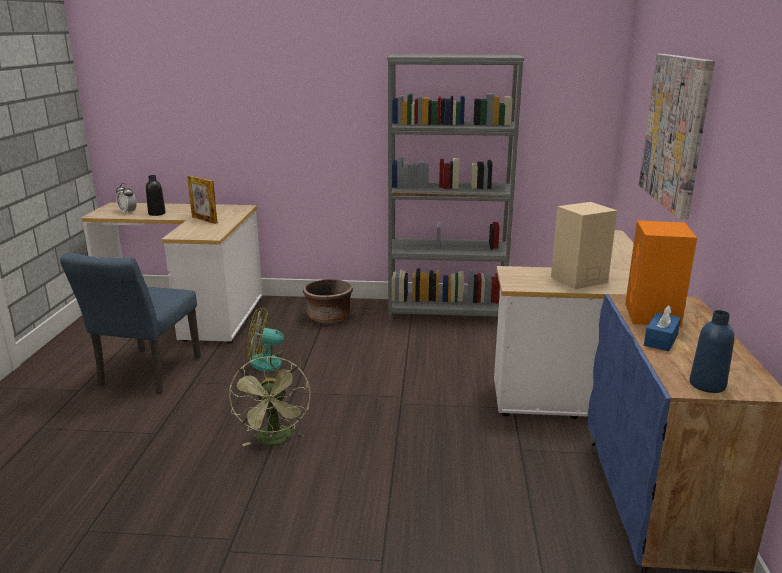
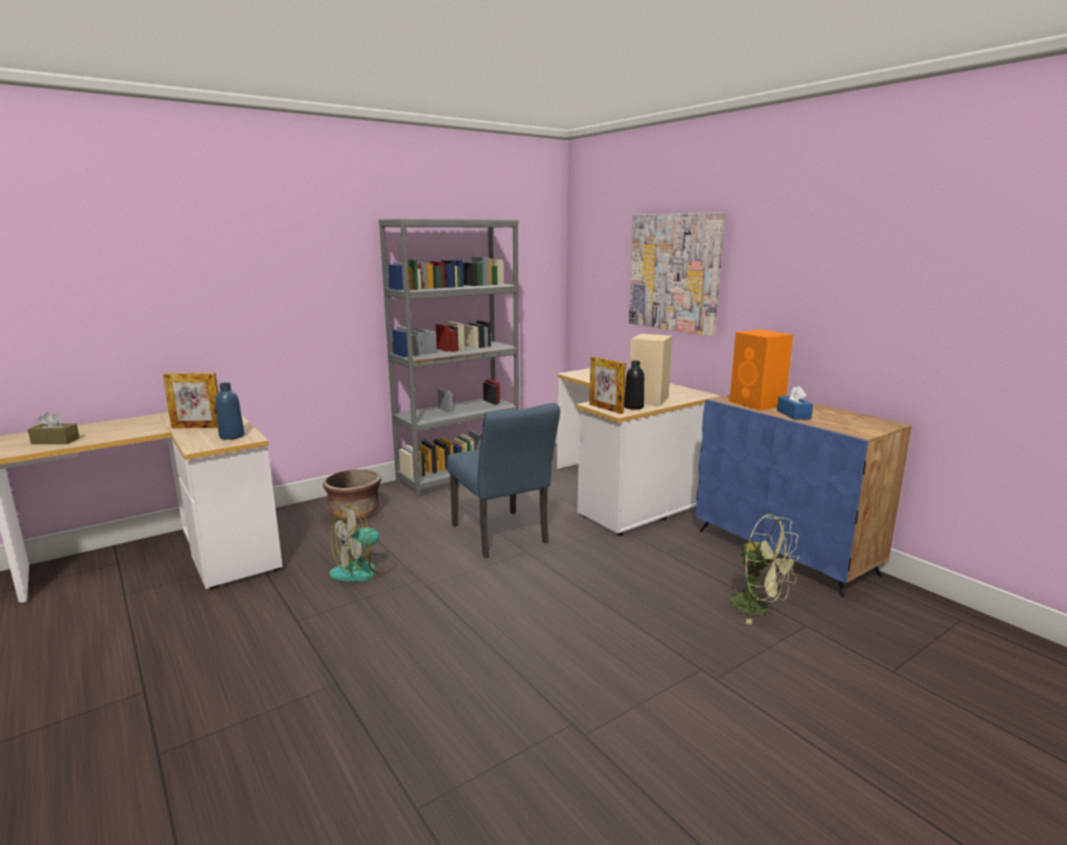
camera: 40 degrees left, 5 degrees down
blue chair [60,253,201,394] -> blue chair moved to [447,403,560,558]
alarm clock [116,183,137,213] -> brown tissue box [28,412,80,444]
black bottle [146,175,166,216] -> black bottle moved to [624,361,644,410]
green fan [229,356,311,446] -> green fan moved to [727,514,800,624]
blue bottle [690,310,735,393] -> blue bottle moved to [215,383,245,440]
none -> picture frame [589,356,626,414]

